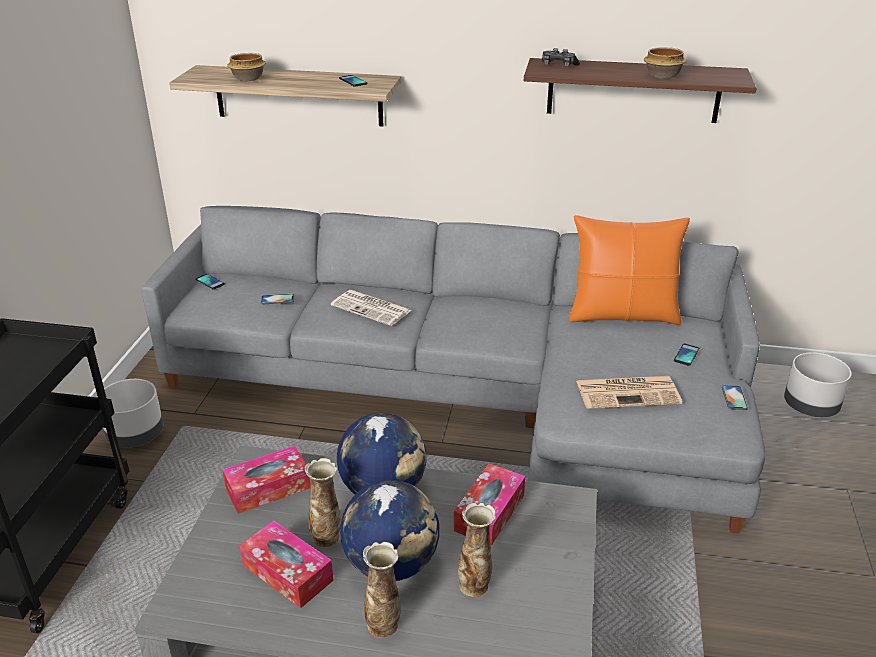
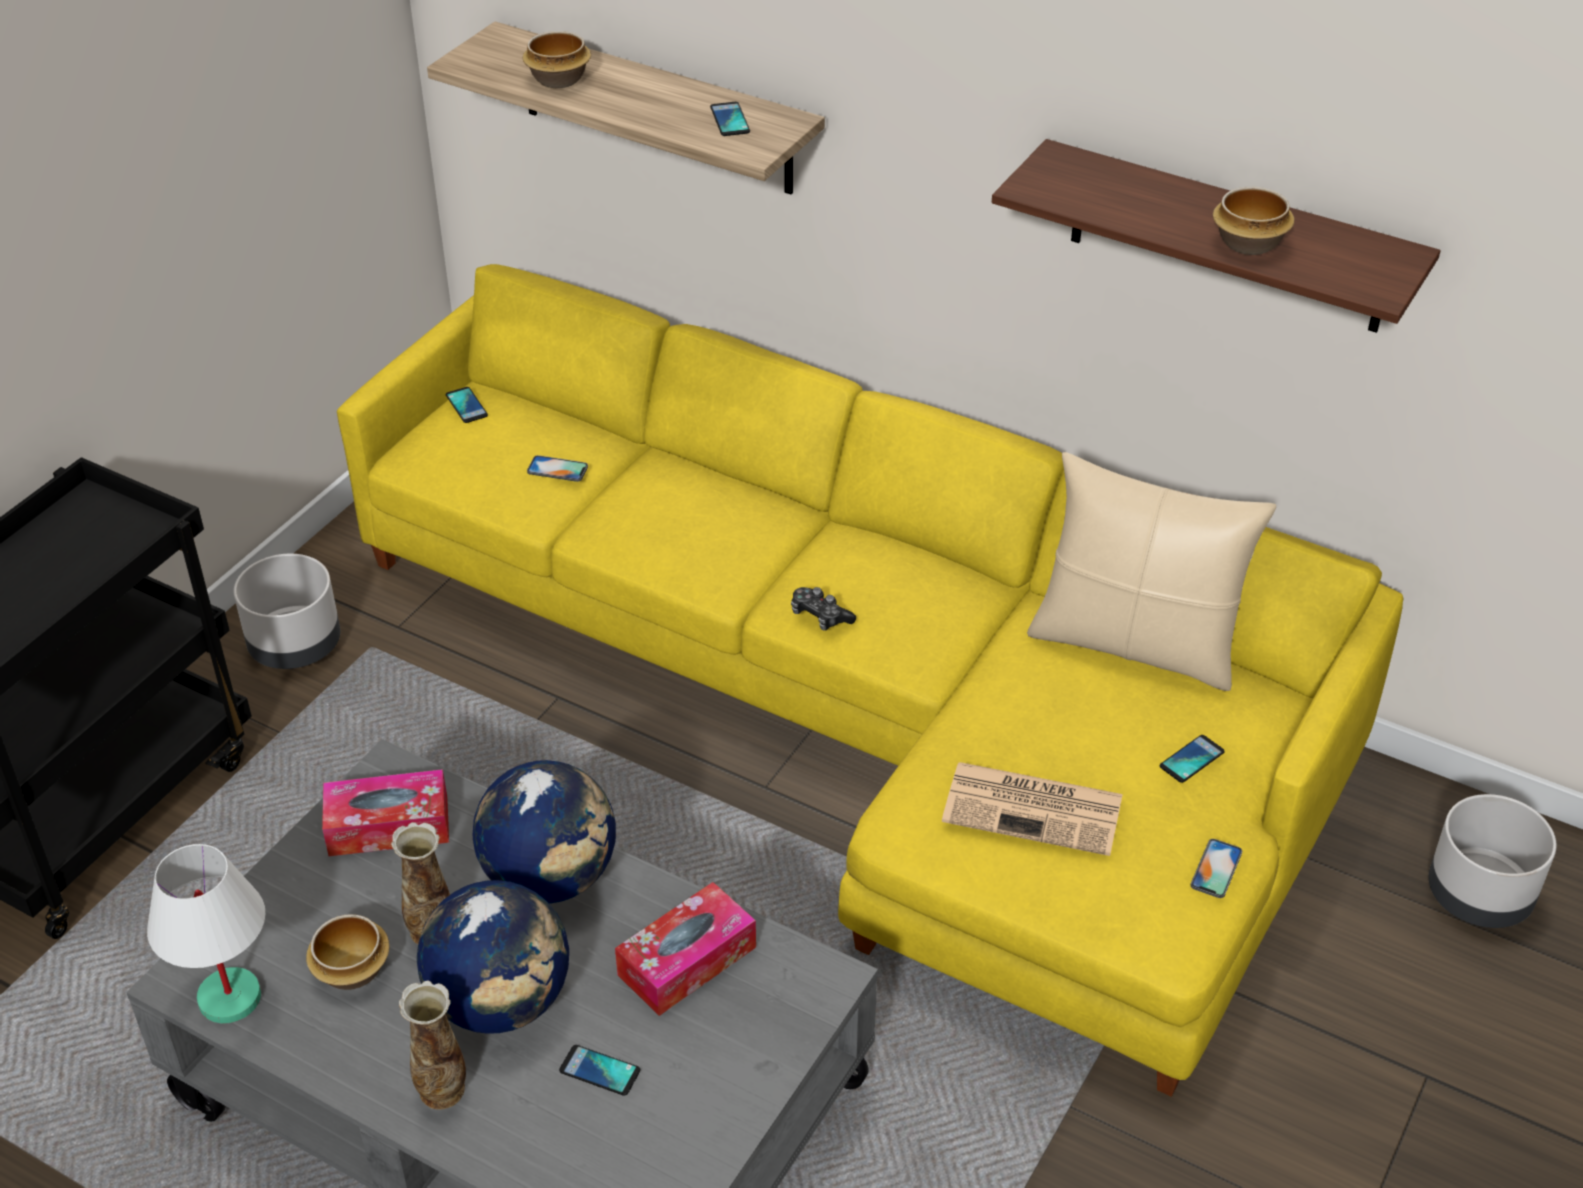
camera: 20 degrees right, 10 degrees up
grey sofa [141,206,765,533] -> yellow sofa [337,264,1403,1097]
tissue box [240,520,334,608] -> bowl [306,914,390,990]
newspaper [331,290,411,326] -> none
vase [458,503,496,597] -> phone [559,1045,640,1096]
game controller [542,48,580,67] -> game controller moved to [791,587,856,630]
orange pillow [569,215,690,325] -> beige pillow [1027,452,1276,691]
none -> white table lamp [147,844,266,1023]

